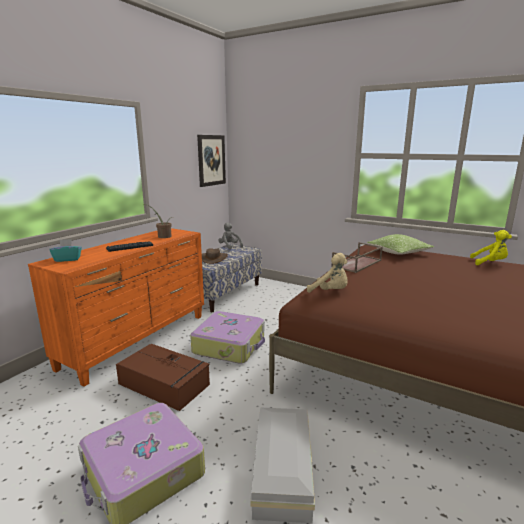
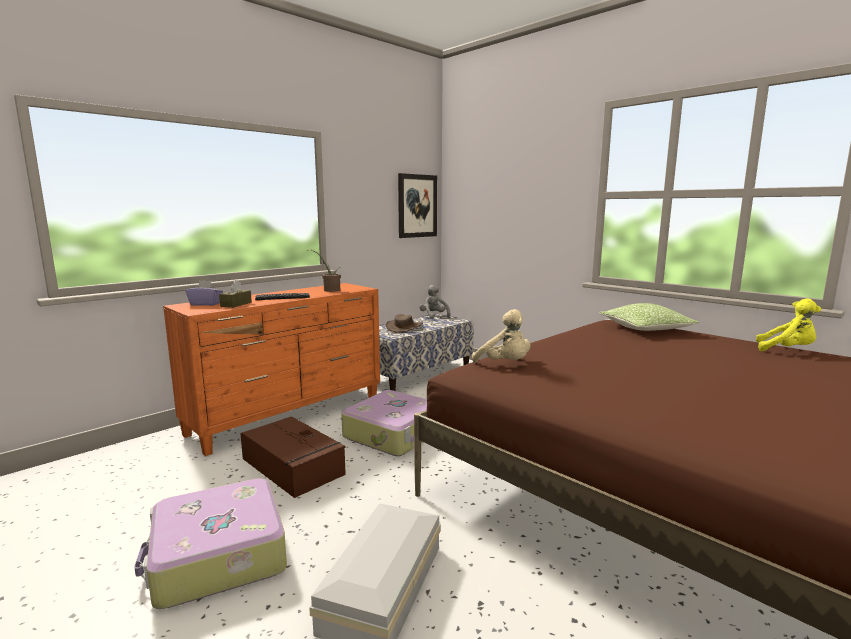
camera: 15 degrees right, 5 degrees down
turquoise tissue box [50,239,82,262] -> purple tissue box [186,281,223,306]
brown tray [331,242,383,273] -> none
none -> brown tissue box [219,280,252,308]

